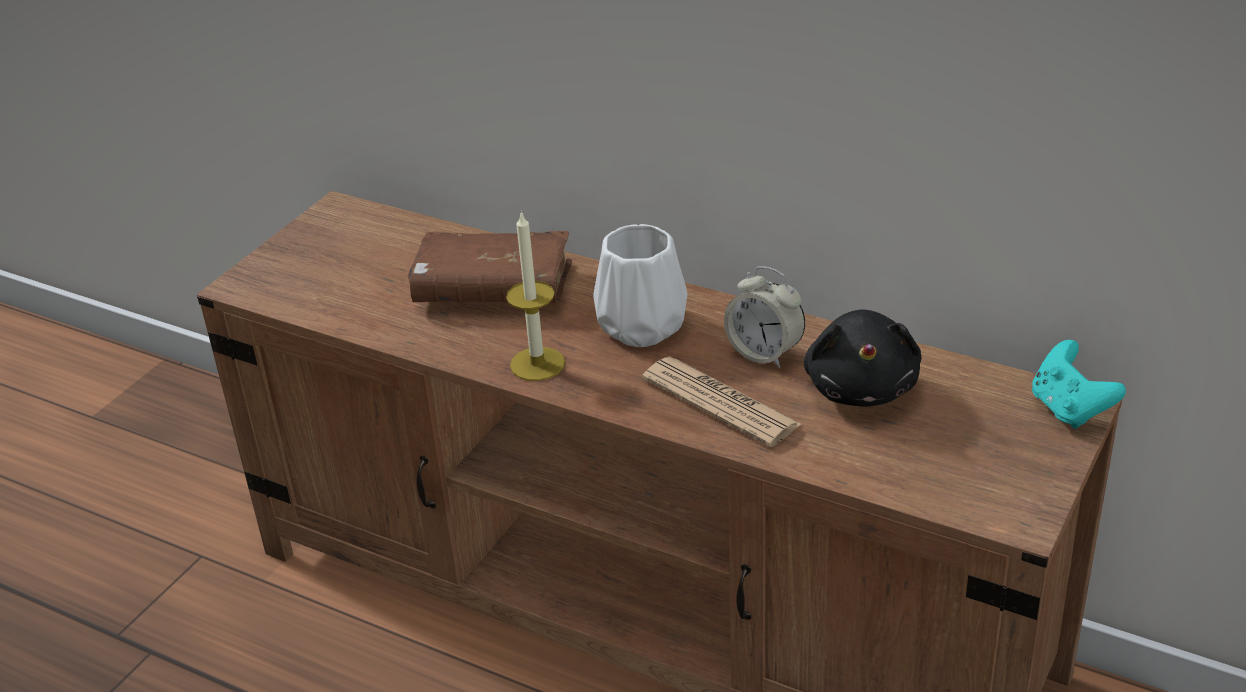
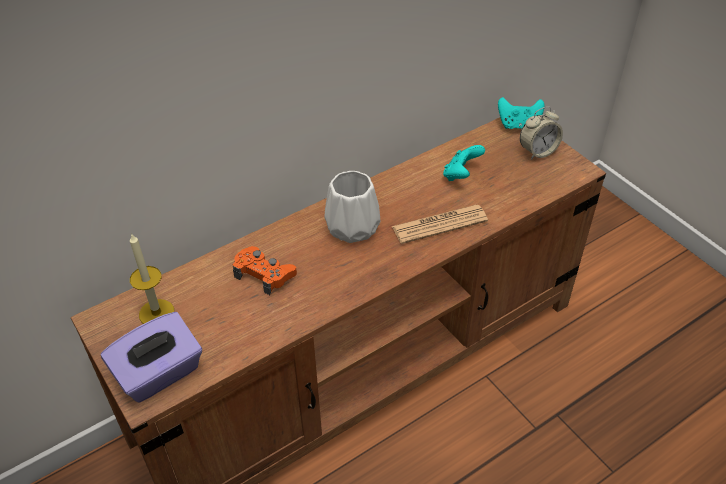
camera: 65 degrees left, 10 degrees up
brown book [408,231,572,303] -> orange game controller [232,246,297,295]
candle [506,211,565,381] -> candle moved to [130,233,174,324]
alarm clock [724,266,805,368] -> alarm clock moved to [520,107,563,160]
black plush toy [804,309,921,407] -> turquoise game controller [443,145,485,181]
none -> purple tissue box [101,312,202,403]

